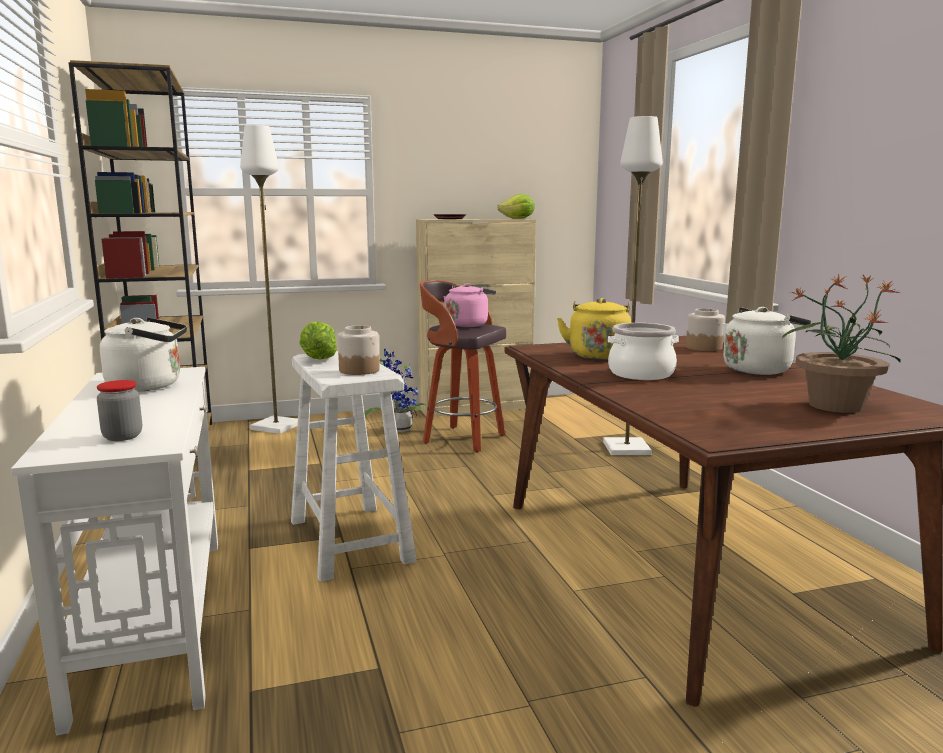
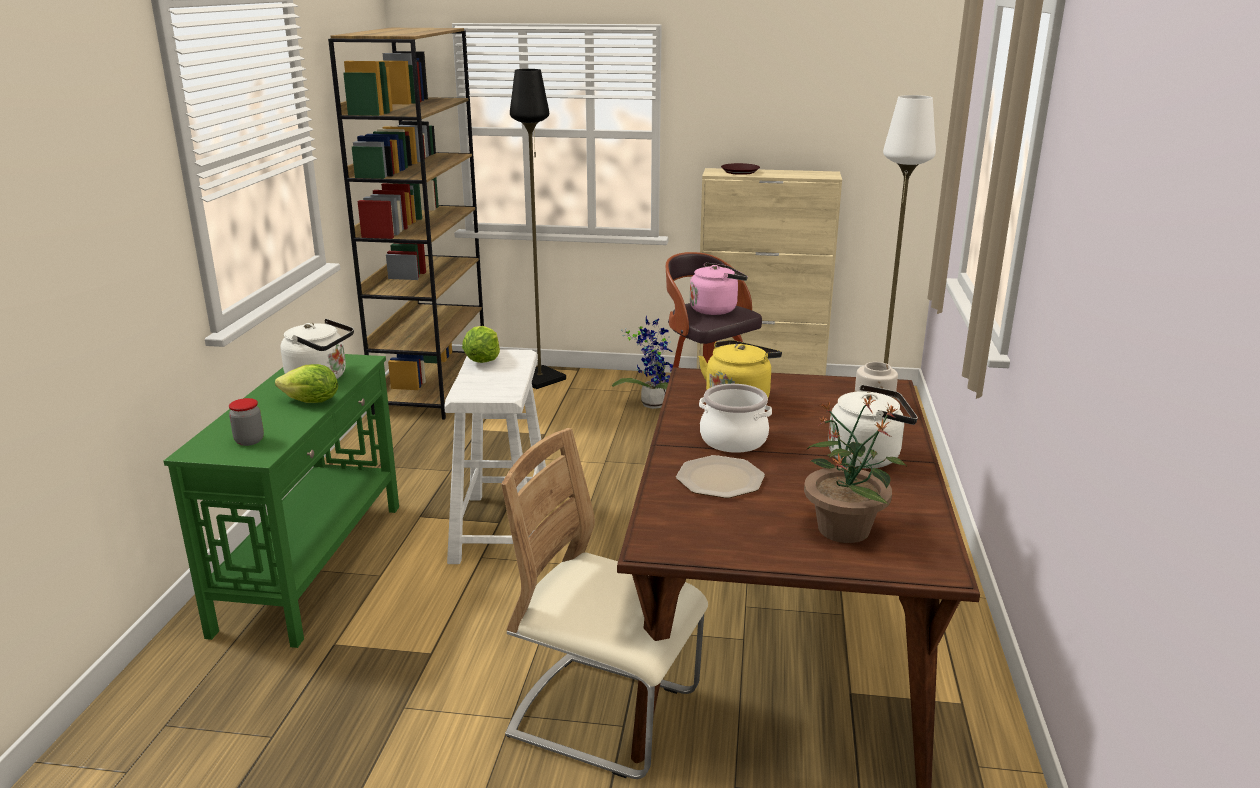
camera: 25 degrees right, 10 degrees up
white console table [11,367,218,736] -> green console table [164,354,399,648]
white floor lamp [240,125,298,434] -> black floor lamp [510,69,566,389]
jar [338,325,380,375] -> none
lettuce [498,194,534,219] -> lettuce moved to [275,364,338,403]
none -> beige chair [501,428,708,779]
none -> plate [676,455,765,498]

